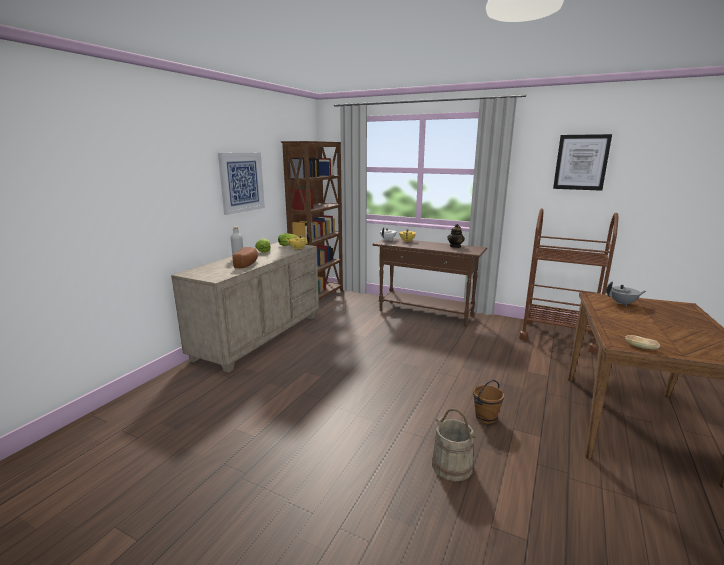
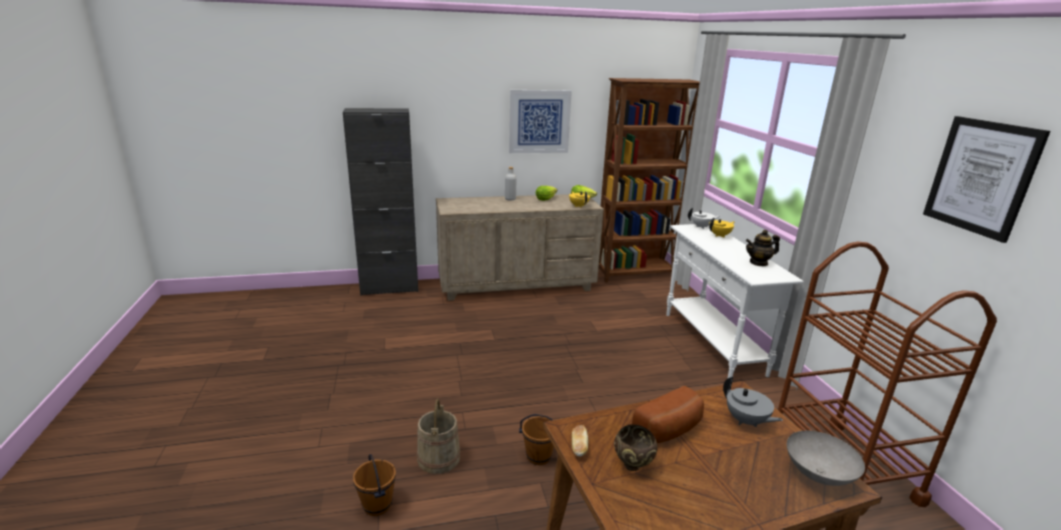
camera: 50 degrees right, 5 degrees up
bread [233,247,258,268] -> bread moved to [632,386,704,443]
brown console table [372,238,487,327] -> white console table [666,224,804,379]
none -> black cabinet [343,108,418,296]
none -> brown bucket [353,454,396,516]
none -> brown bowl [614,424,657,471]
none -> grey bowl [787,431,865,486]

